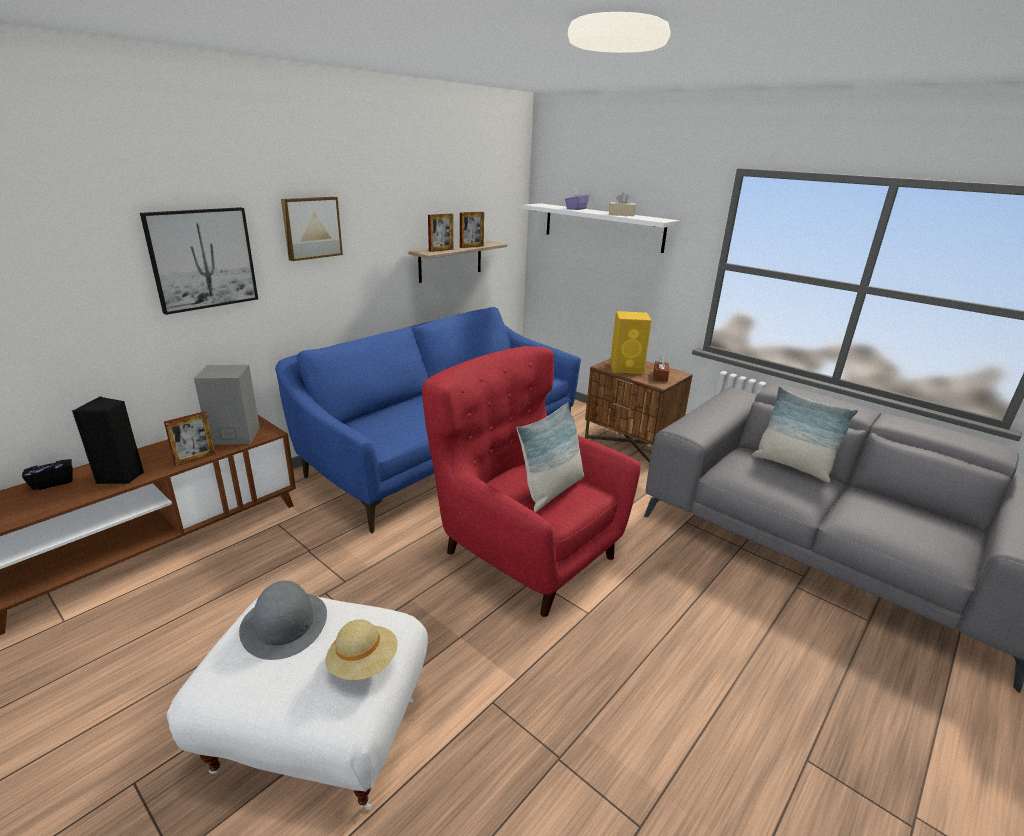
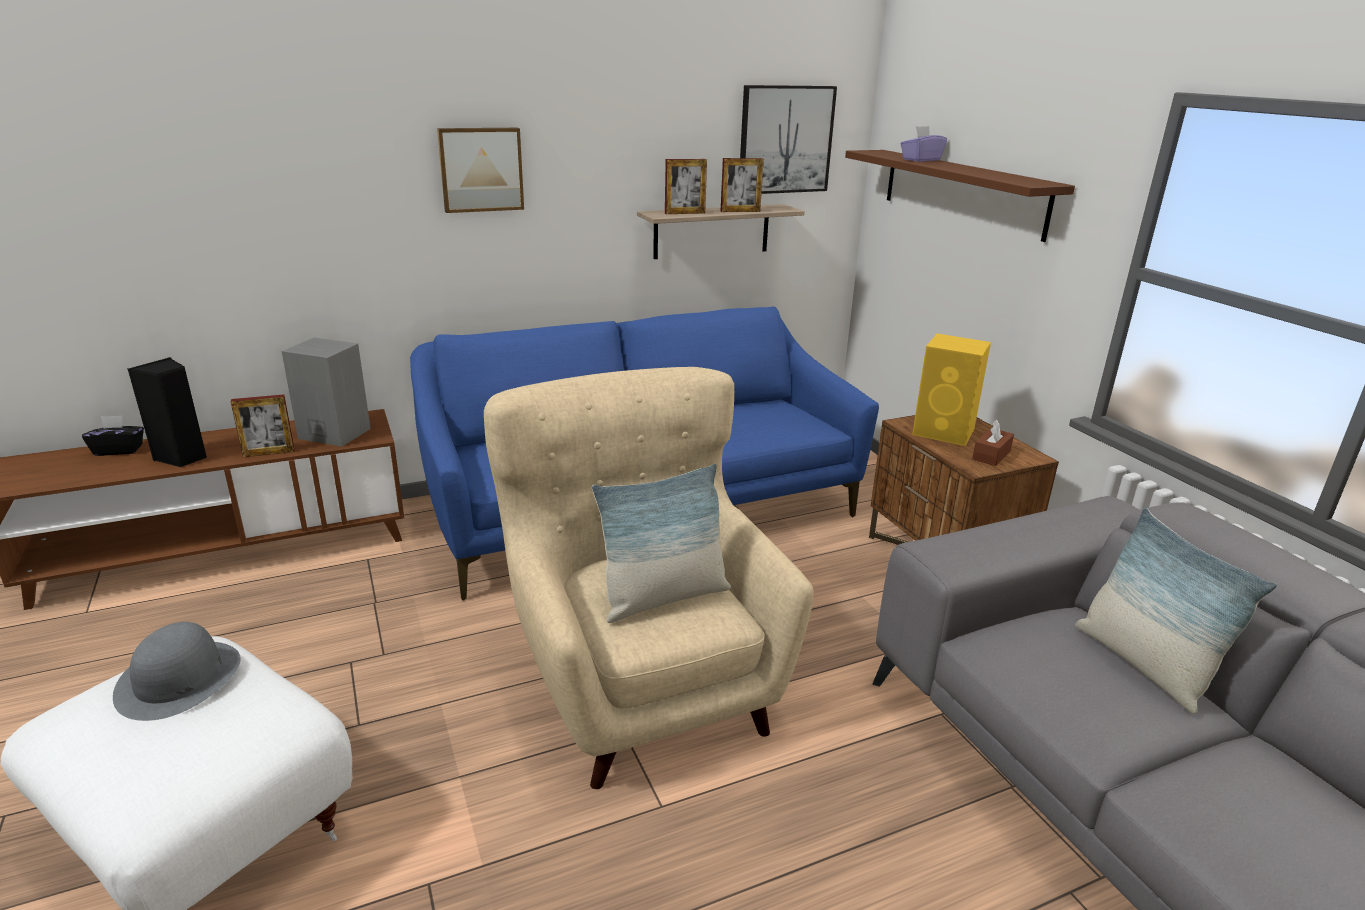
camera: 25 degrees right, 0 degrees up
picture [140,207,258,315] -> picture moved to [740,85,837,194]
beige hat [325,619,398,680] -> none
red armchair [422,346,641,617] -> beige armchair [484,367,813,789]
white shelf [522,203,680,253] -> brown shelf [845,150,1075,242]
beige tissue box [609,192,636,216] -> none

